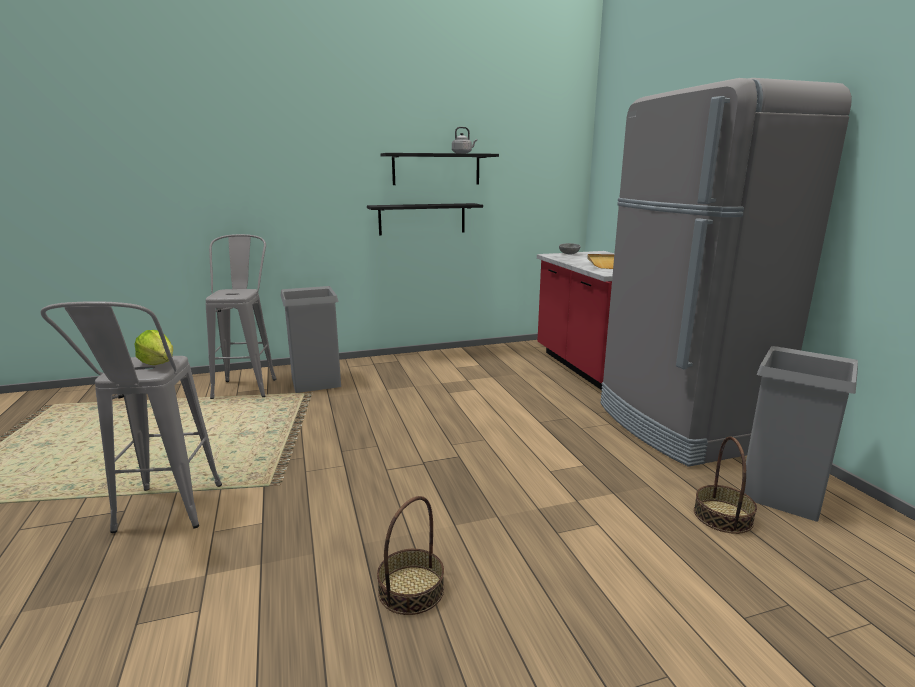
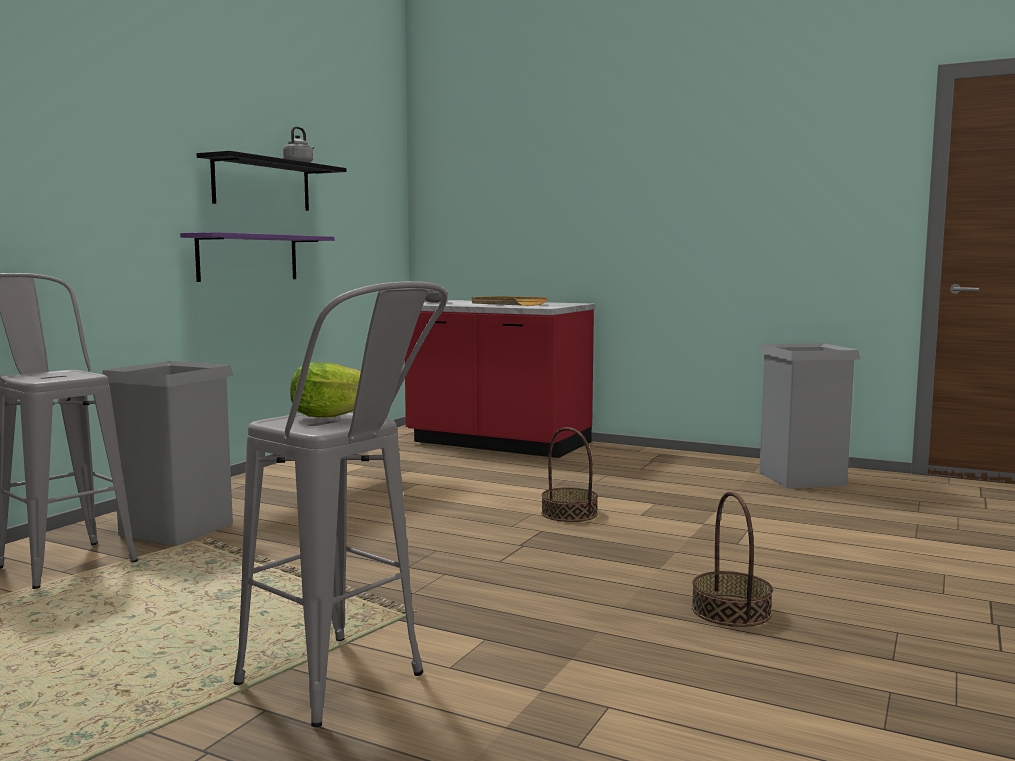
camera: 45 degrees left, 10 degrees down
black shelf [367,203,483,235] -> purple shelf [180,232,334,282]
grey fridge [600,78,852,467] -> none
basket [694,436,757,534] -> basket moved to [541,427,598,522]

